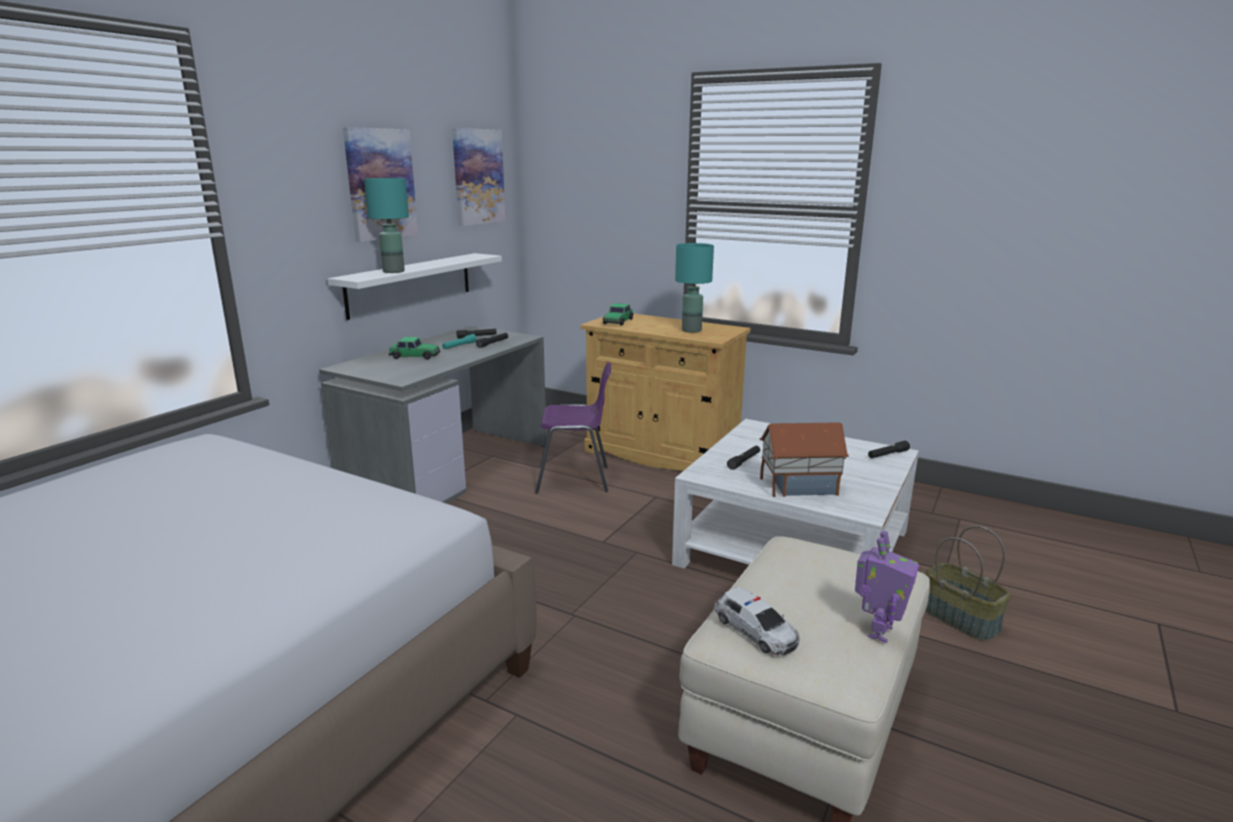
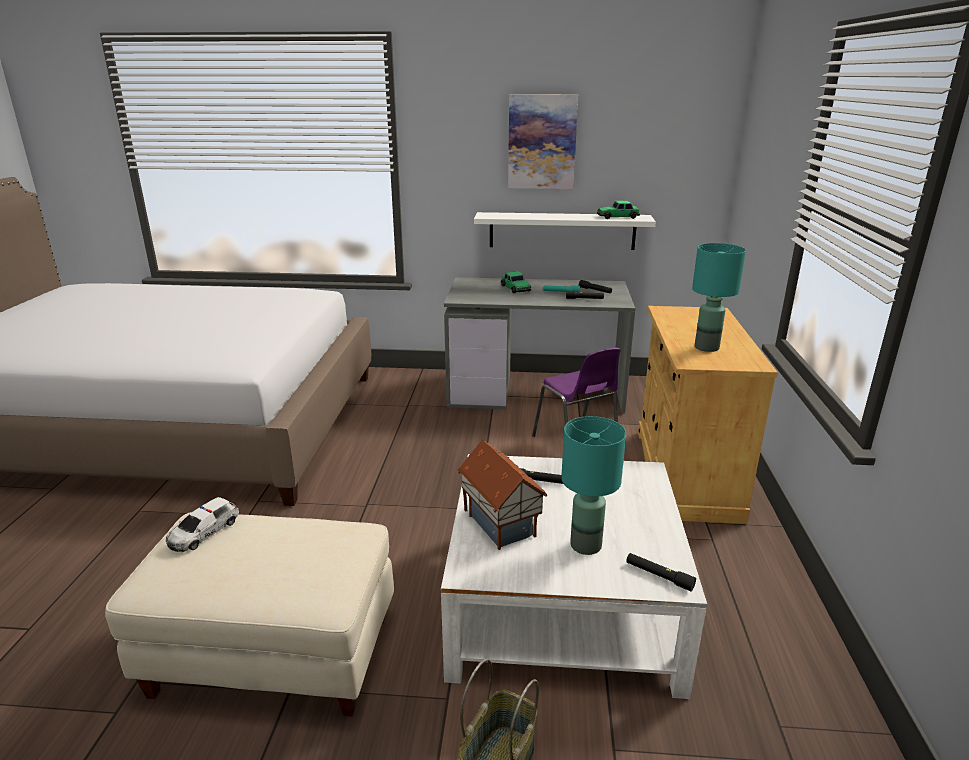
camera: 65 degrees right, 5 degrees up
turquoise table lamp [364,178,409,273] -> turquoise table lamp moved to [561,416,626,555]
picture [452,128,506,226] -> none
toy car [602,303,633,326] -> toy car moved to [597,201,640,219]
toy robot [855,531,919,643] -> none

